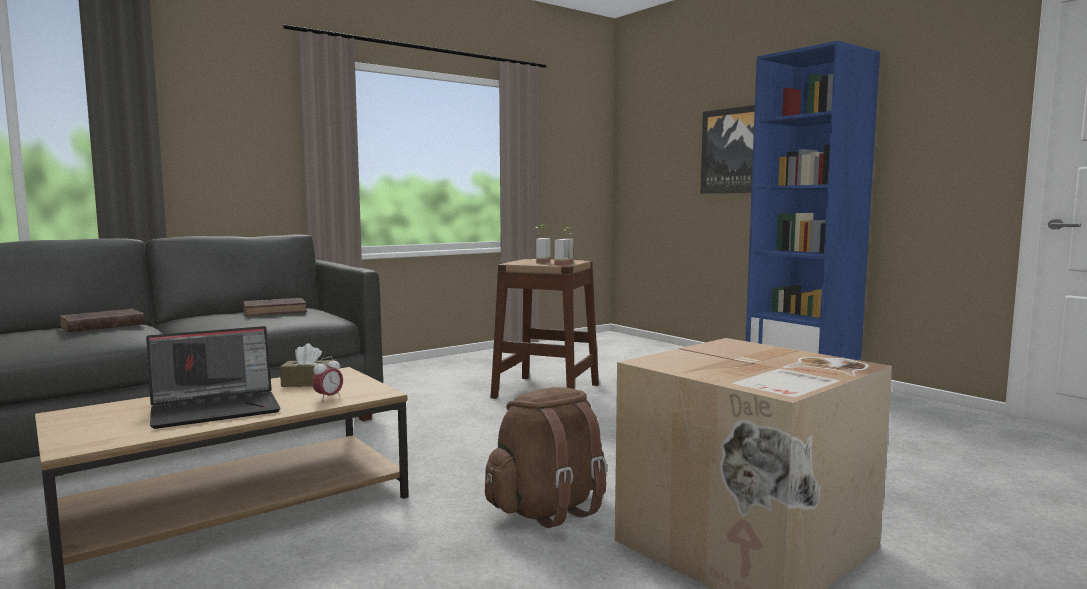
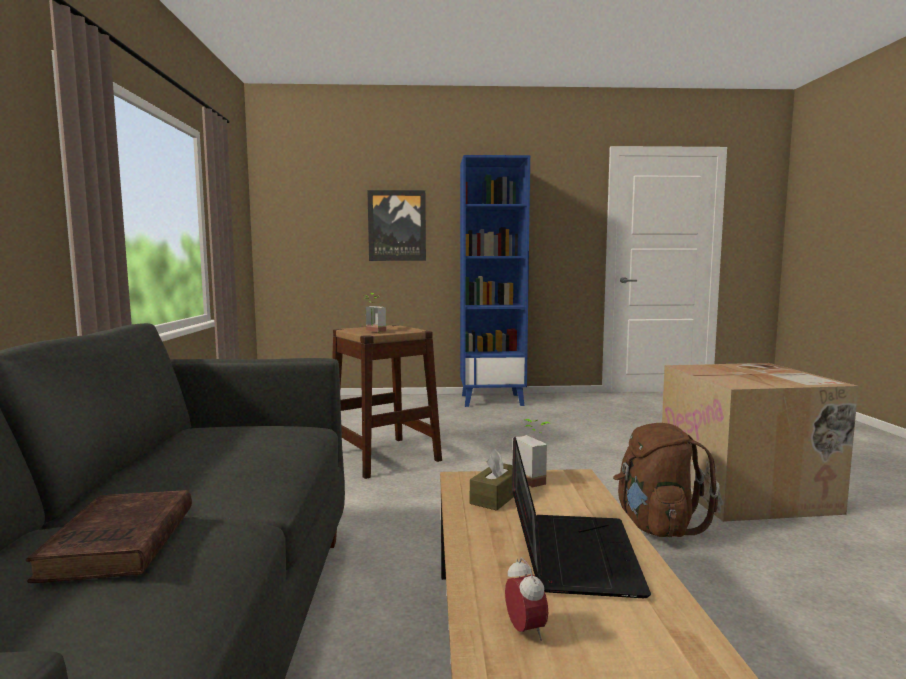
camera: 55 degrees left, 0 degrees up
brown book [243,298,307,316] -> none
alarm clock [312,357,343,401] -> alarm clock moved to [505,558,548,641]
potted plant [554,225,577,266] -> potted plant moved to [516,419,551,487]

